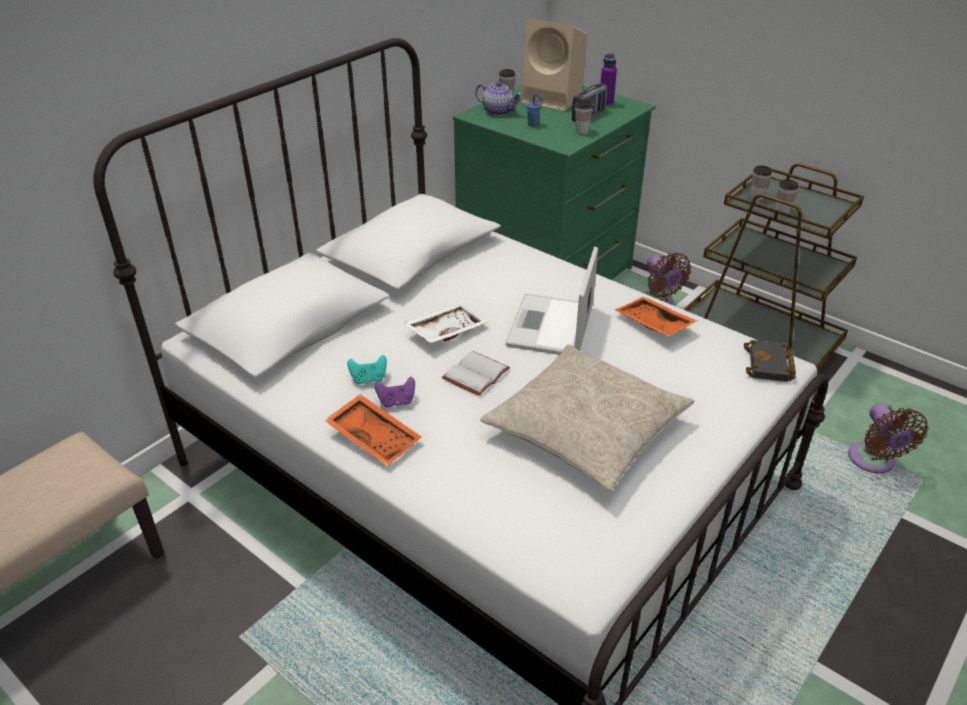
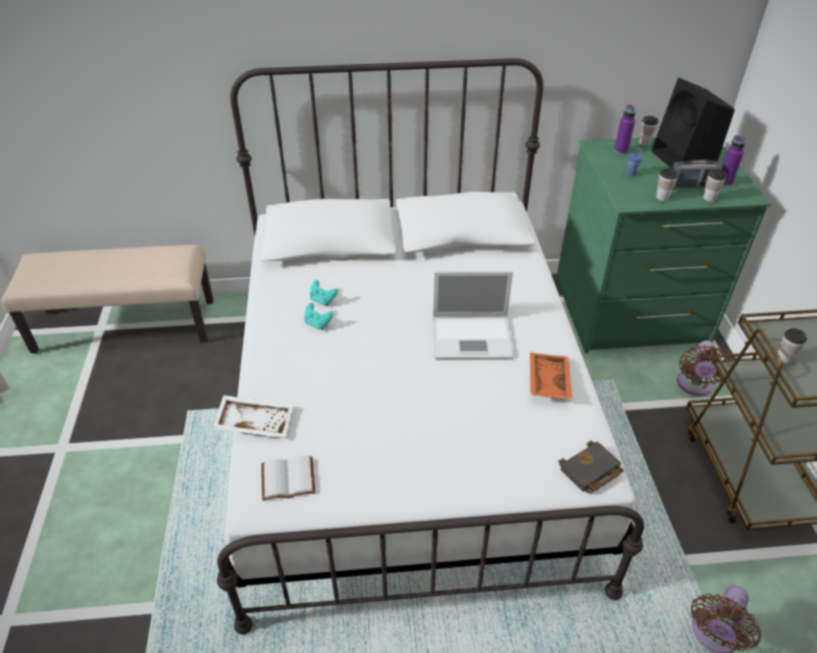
camera: 45 degrees right, 5 degrees up
orange tray [324,394,422,466] -> none
purple game controller [375,377,415,407] -> turquoise game controller [304,303,333,330]
white tray [403,303,488,343] -> white tray moved to [212,395,293,438]
white book [442,351,510,396] -> white book moved to [262,456,315,501]
teapot [475,82,522,116] -> purple bottle [614,104,636,154]
beige pillow [480,345,694,491] -> none
laptop [505,247,598,355] -> laptop turned 150 degrees counterclockwise [433,270,514,359]
beige speaker [521,19,587,111] -> black speaker [651,78,735,169]
cup [750,165,772,200] -> cup moved to [703,169,727,202]

